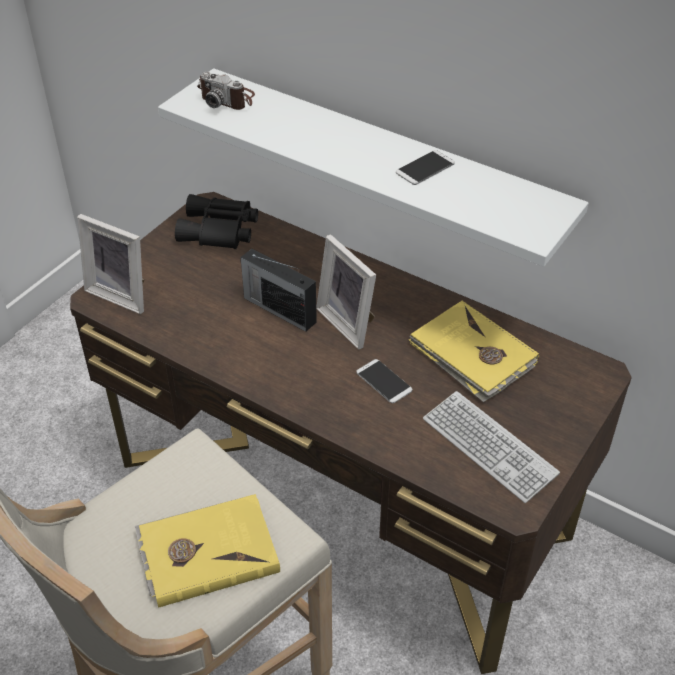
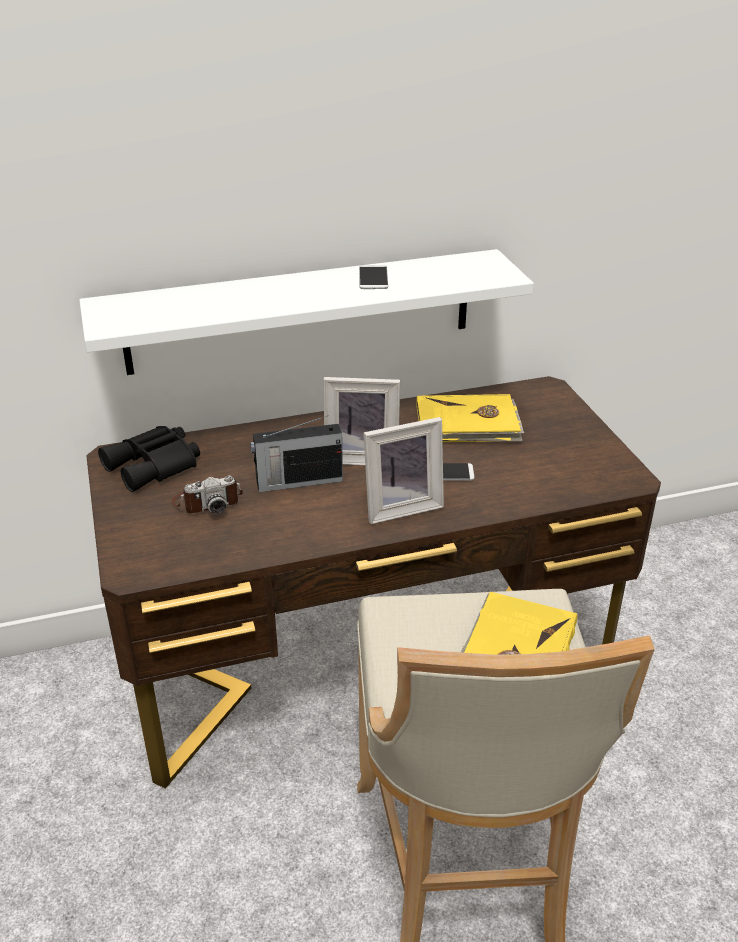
camera: 50 degrees left, 10 degrees down
picture frame [77,214,144,314] -> picture frame moved to [363,417,444,524]
camera [197,72,255,110] -> camera moved to [171,476,243,514]
keyboard [423,391,560,503] -> none

